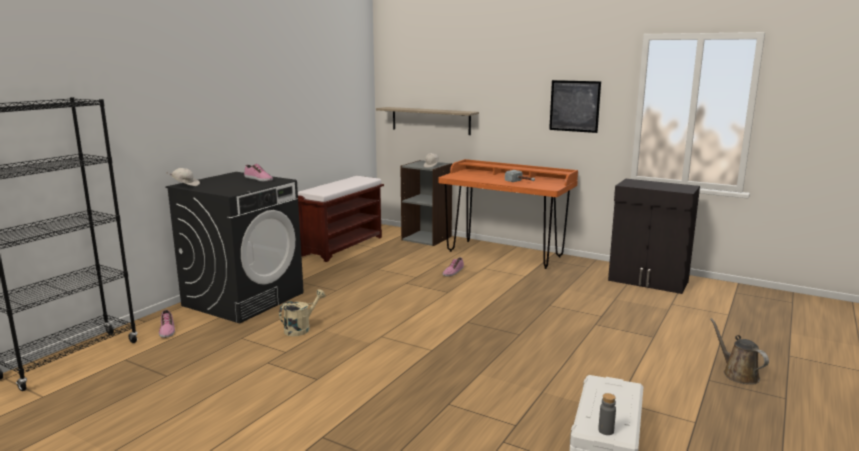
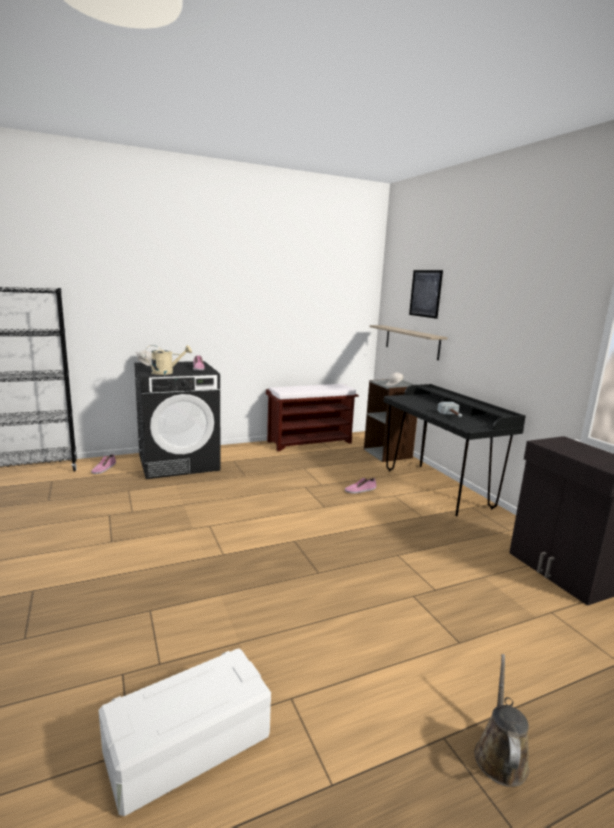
camera: 35 degrees right, 0 degrees up
beige watering can [279,289,326,336] -> beige watering can moved to [145,345,192,375]
orange desk [439,159,578,269] -> black desk [384,384,526,516]
picture [549,80,601,133] -> picture moved to [409,270,443,319]
grey bottle [598,393,616,435] -> none

